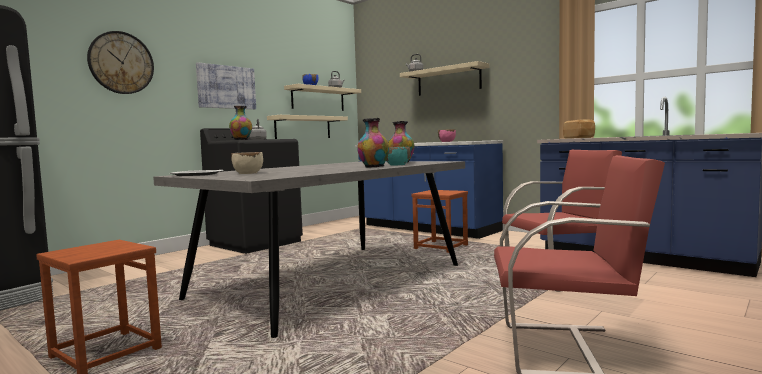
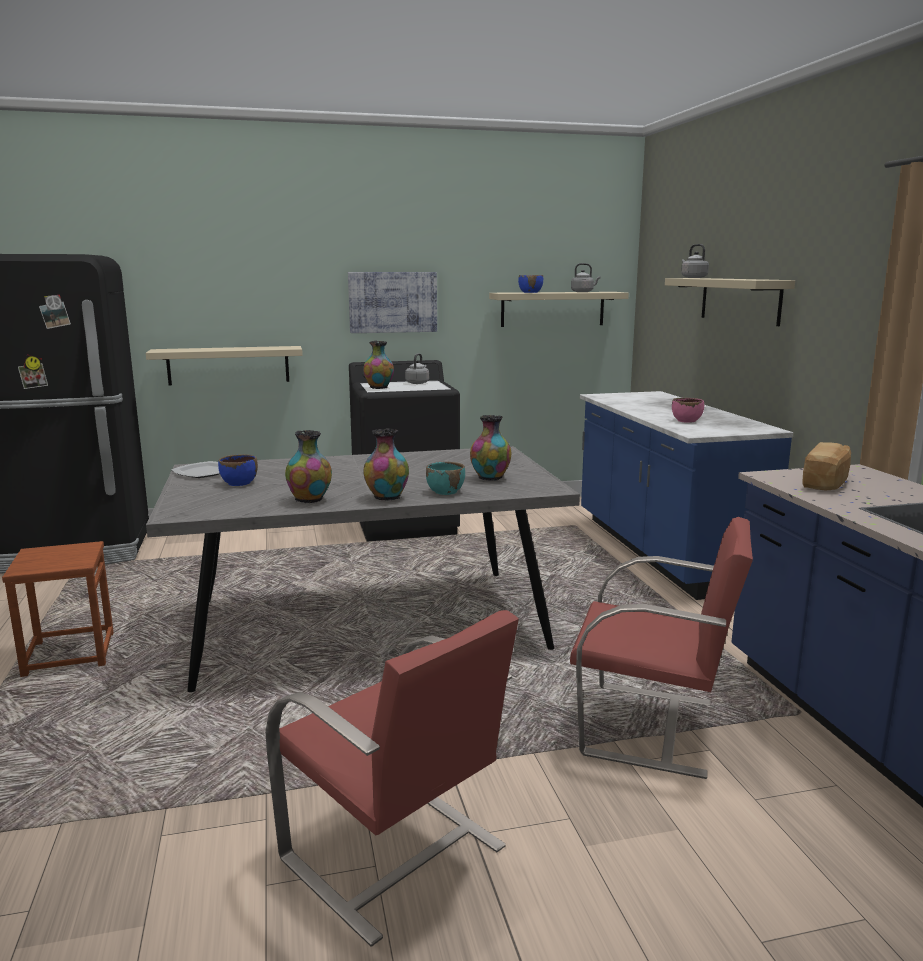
camera: 35 degrees right, 10 degrees up
wall clock [87,31,154,94] -> none
beige bowl [231,152,263,174] -> blue bowl [218,454,258,486]
beige shelf [267,115,348,139] -> beige shelf moved to [146,346,303,385]
brown stool [411,190,468,253] -> none
none -> vase [285,430,332,503]

